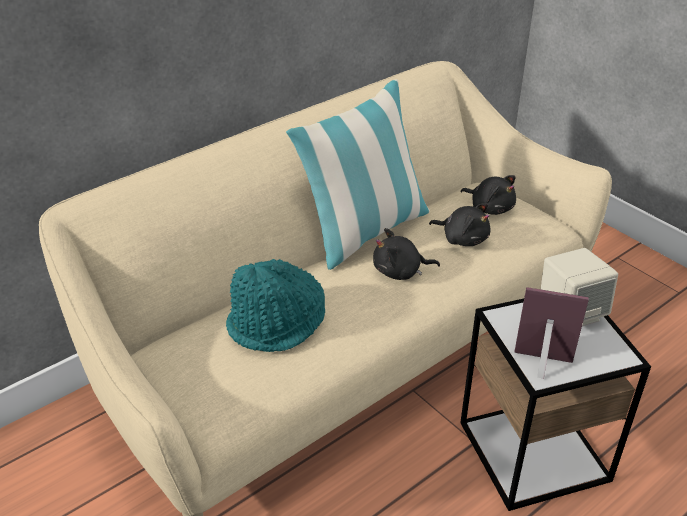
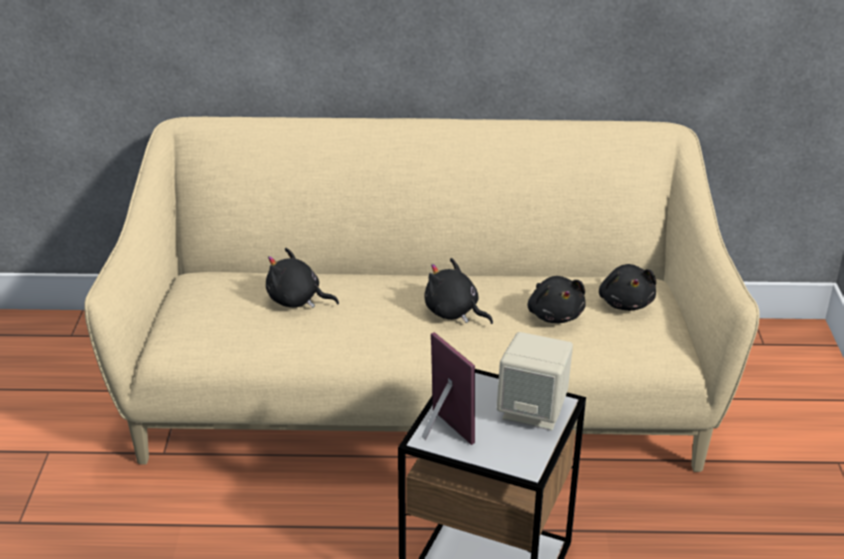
camera: 40 degrees right, 5 degrees down
turquoise hat [226,259,325,352] -> black plush toy [266,248,339,308]
pillow [286,79,430,270] -> none

